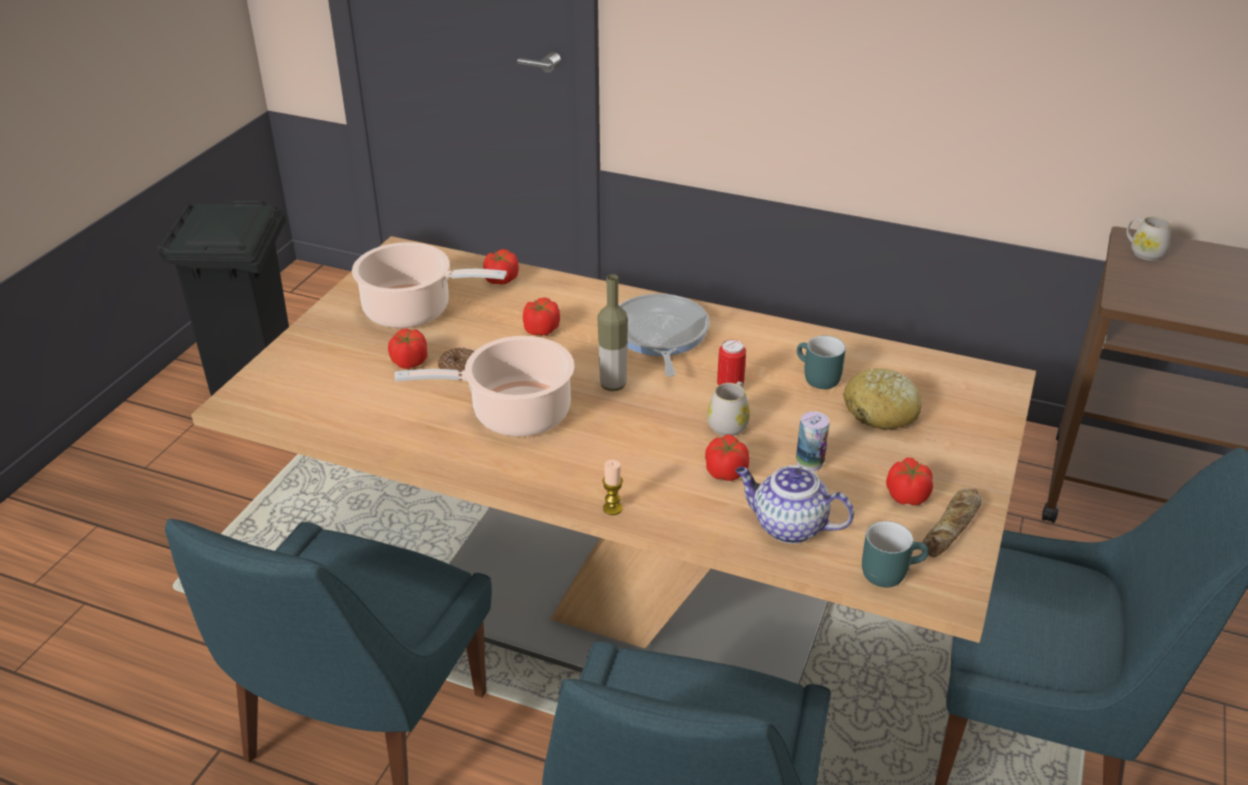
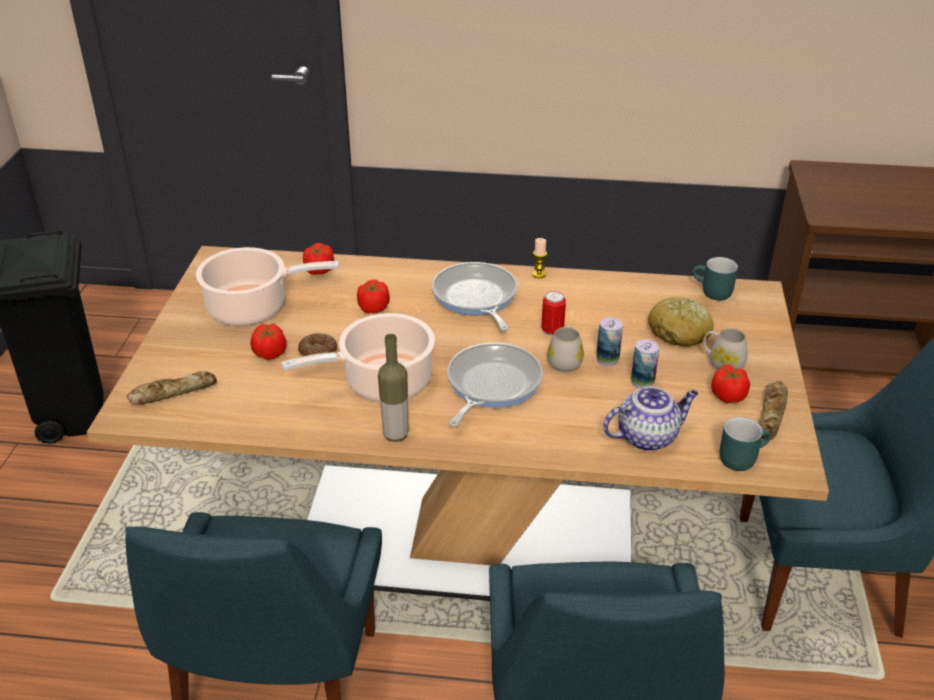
camera: 15 degrees left, 0 degrees up
bottle [598,274,628,391] -> bottle moved to [378,334,408,442]
candle [602,460,623,515] -> candle moved to [532,238,547,278]
tomato [705,434,749,481] -> none
teapot [735,465,854,544] -> teapot turned 150 degrees clockwise [603,387,698,451]
turquoise mug [797,336,846,389] -> turquoise mug moved to [693,257,738,300]
white mug [1127,216,1171,261] -> white mug moved to [703,328,748,370]
none -> bread [126,371,217,405]
none -> frying pan [447,343,543,427]
none -> can [596,317,623,366]

